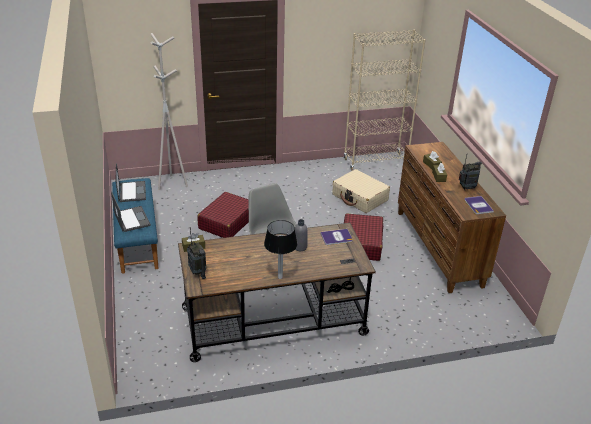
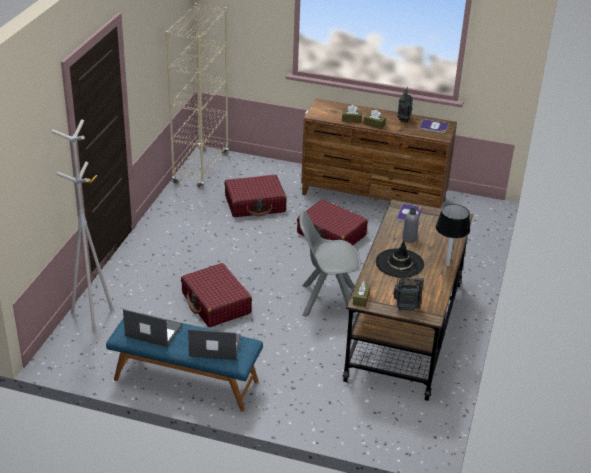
camera: 60 degrees left, 0 degrees up
beige suitcase [332,169,390,213] -> red suitcase [225,175,287,217]
none -> black hat [376,240,424,278]

